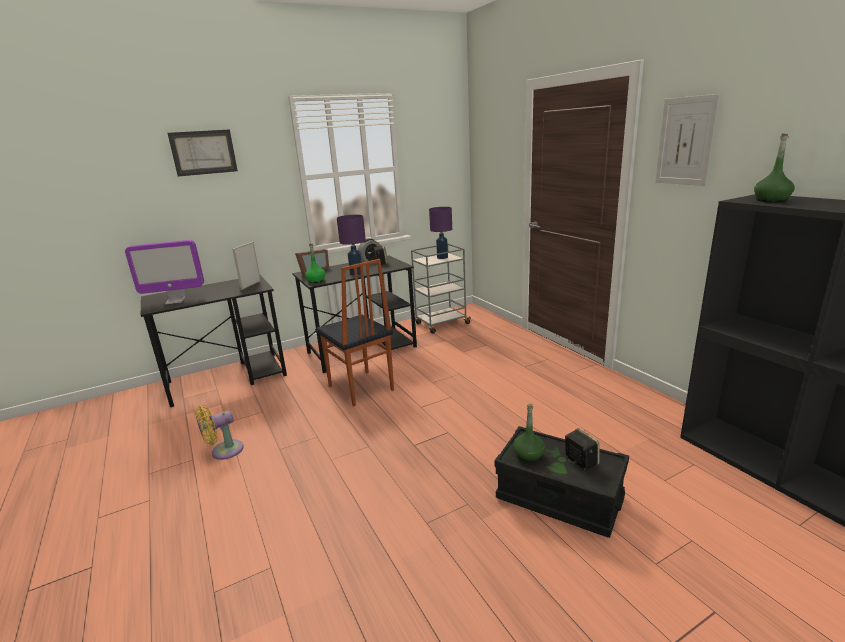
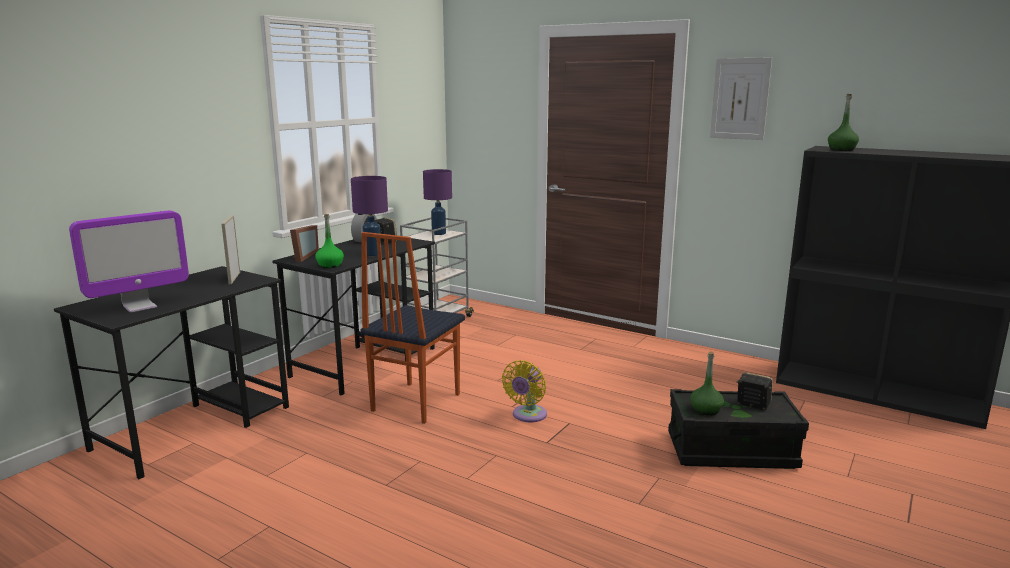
camera: 30 degrees left, 5 degrees down
picture [168,129,238,177] -> none
yellow fan [195,405,244,460] -> yellow fan moved to [502,360,547,422]
chair [315,259,394,406] -> chair turned 90 degrees clockwise [360,232,465,424]

